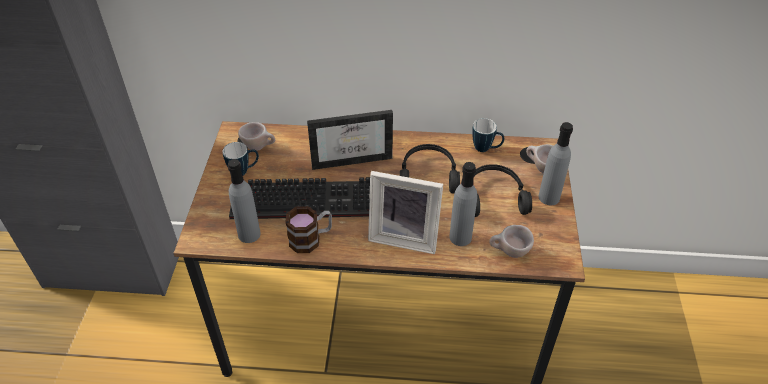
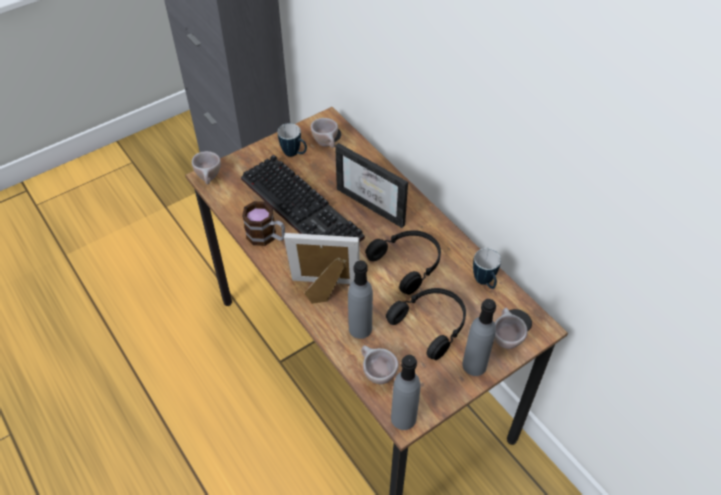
camera: 50 degrees right, 5 degrees up
grey bottle [228,159,261,243] -> grey bottle moved to [391,355,420,430]
picture frame [368,171,443,254] -> picture frame turned 120 degrees clockwise [284,233,360,304]
none -> beige cup [192,151,221,184]

